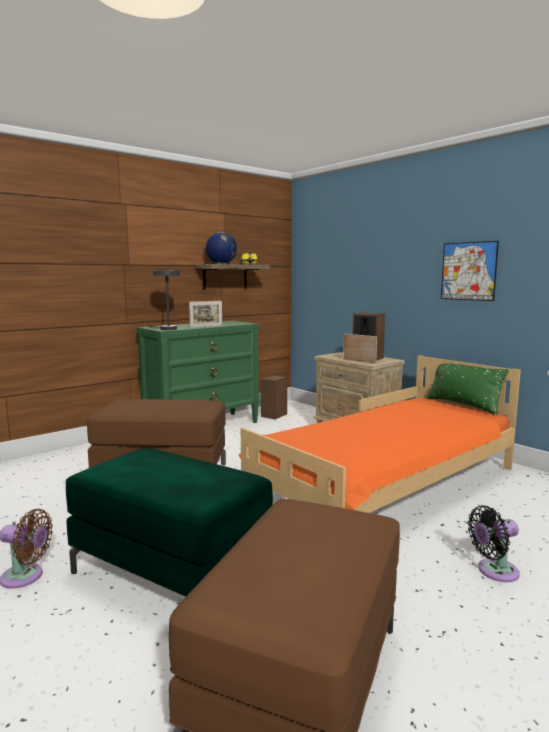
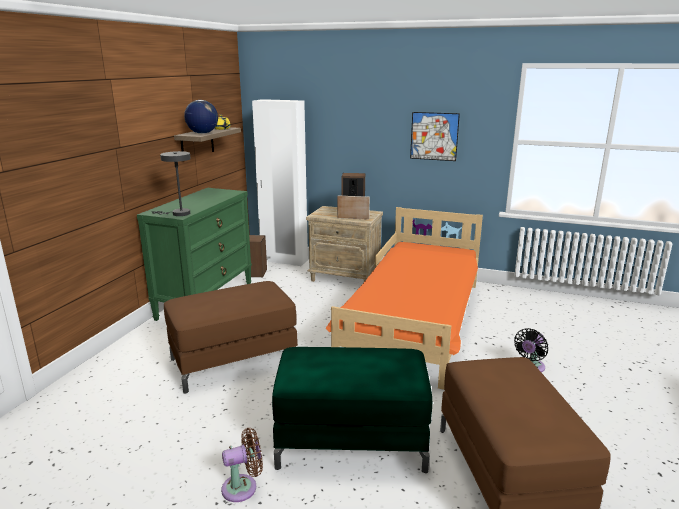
camera: 30 degrees left, 10 degrees up
picture frame [189,301,222,328] -> none
green pillow [427,358,509,415] -> none
none -> white wardrobe [252,99,308,266]

